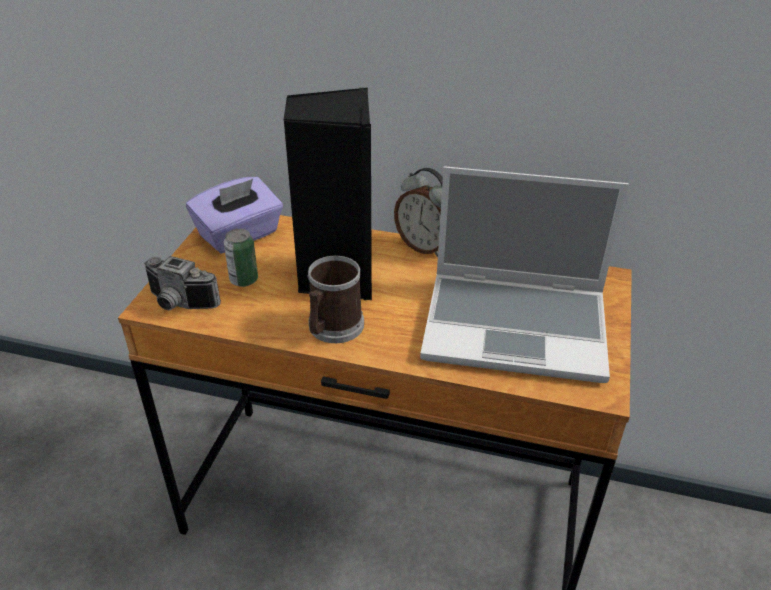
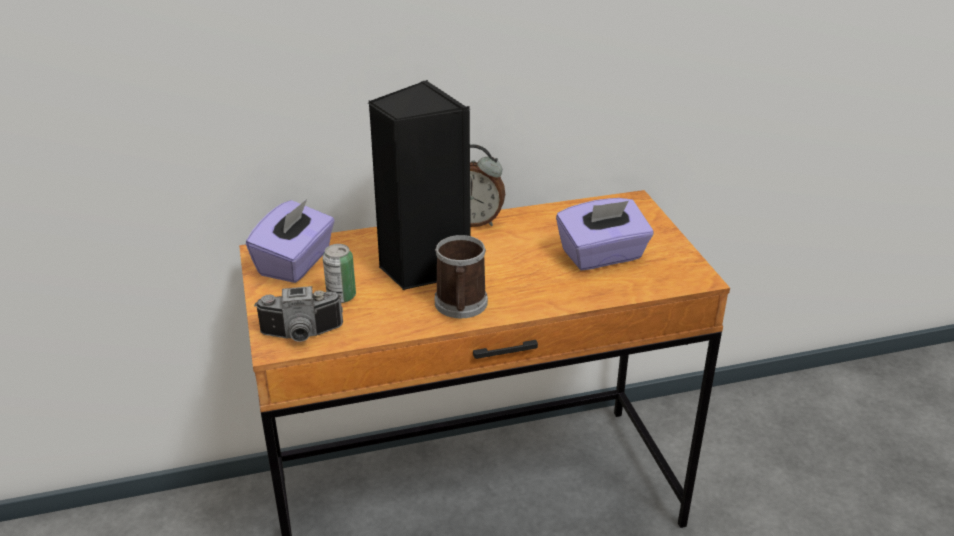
camera: 30 degrees left, 5 degrees down
laptop [420,166,629,383] -> purple tissue box [556,198,653,270]

